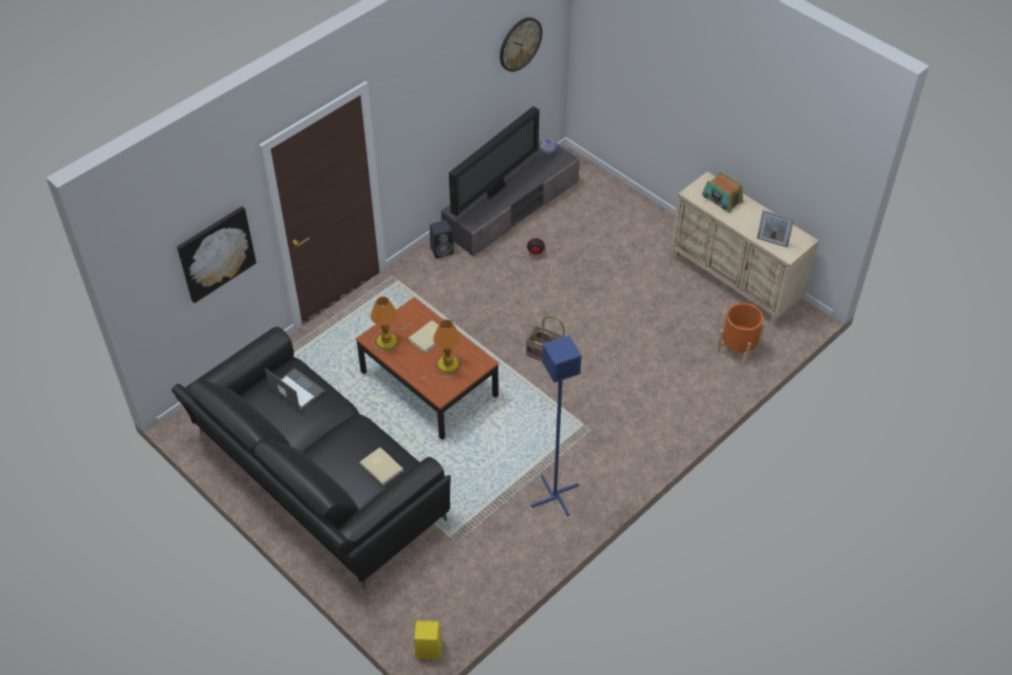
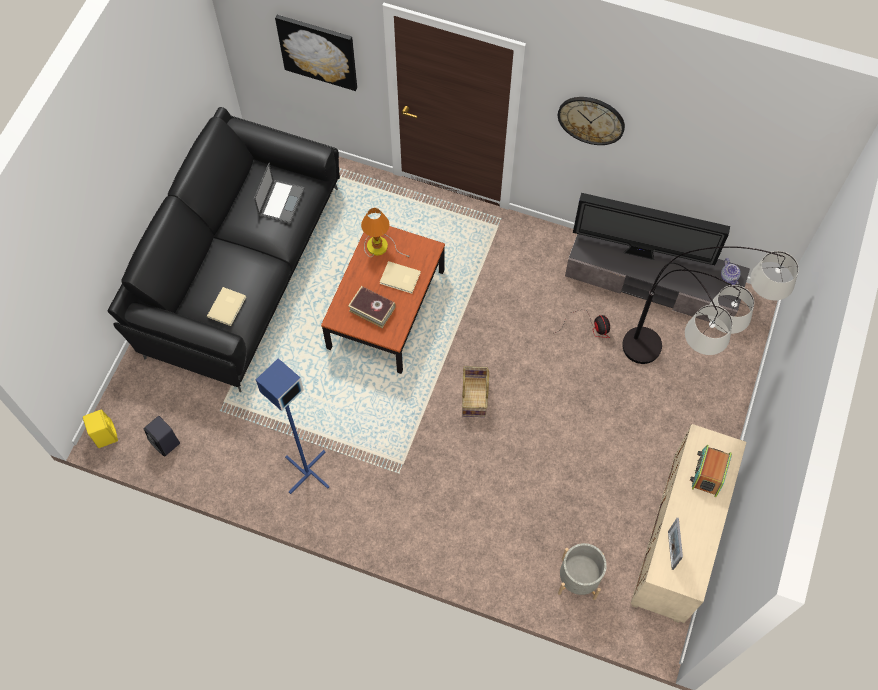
camera: 65 degrees right, 15 degrees up
table lamp [420,319,463,380] -> book [348,286,396,328]
black speaker [430,220,454,258] -> black speaker moved to [144,416,180,457]
wall clock [500,17,542,72] -> wall clock moved to [558,97,625,145]
orange planter [717,303,765,366] -> grey planter [558,543,607,600]
none -> floor lamp [622,246,799,364]

